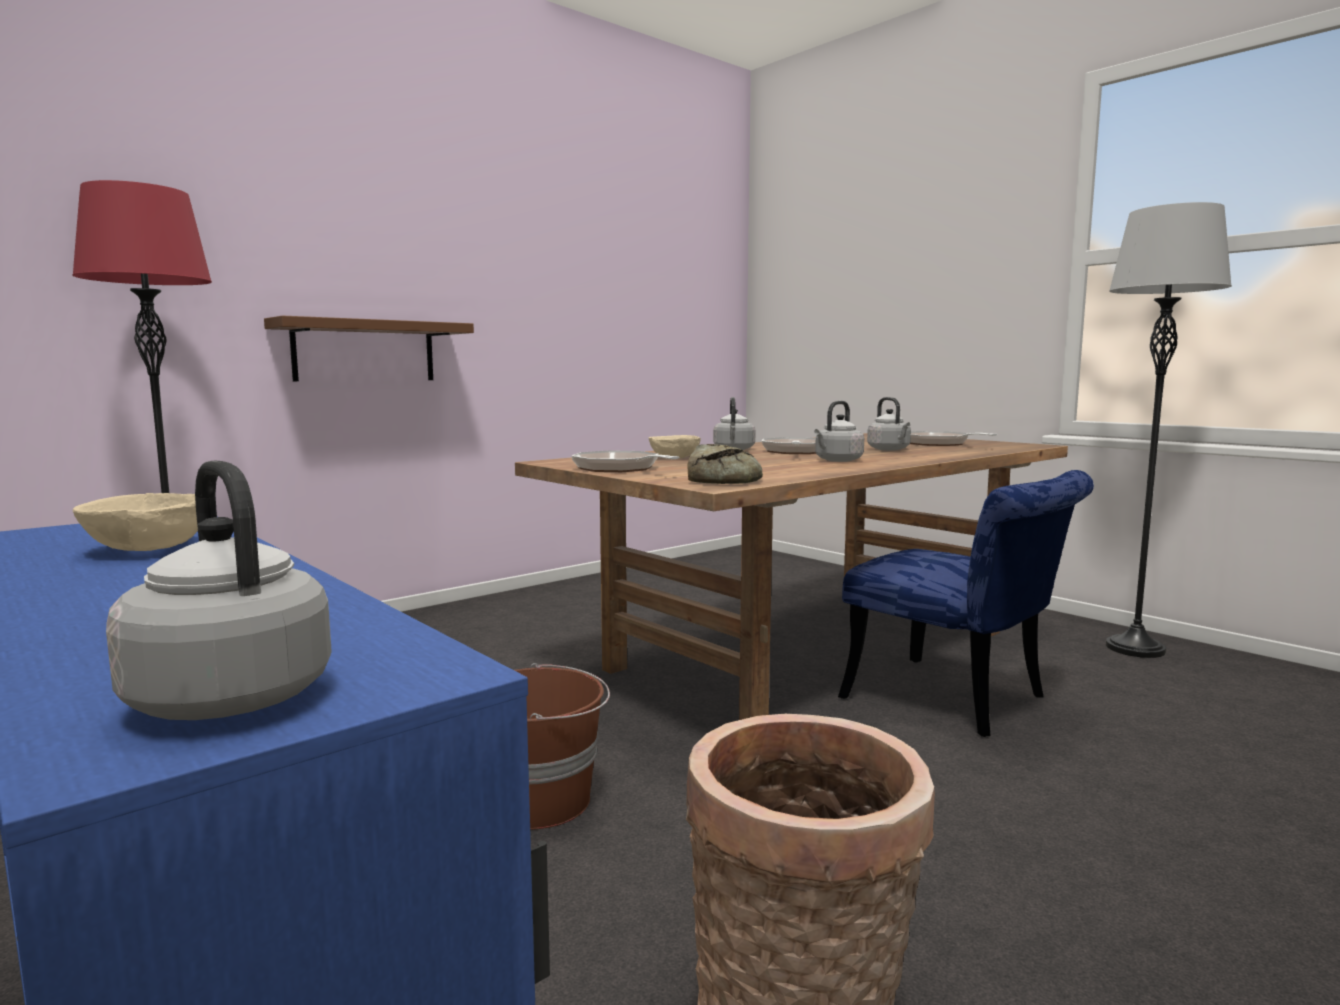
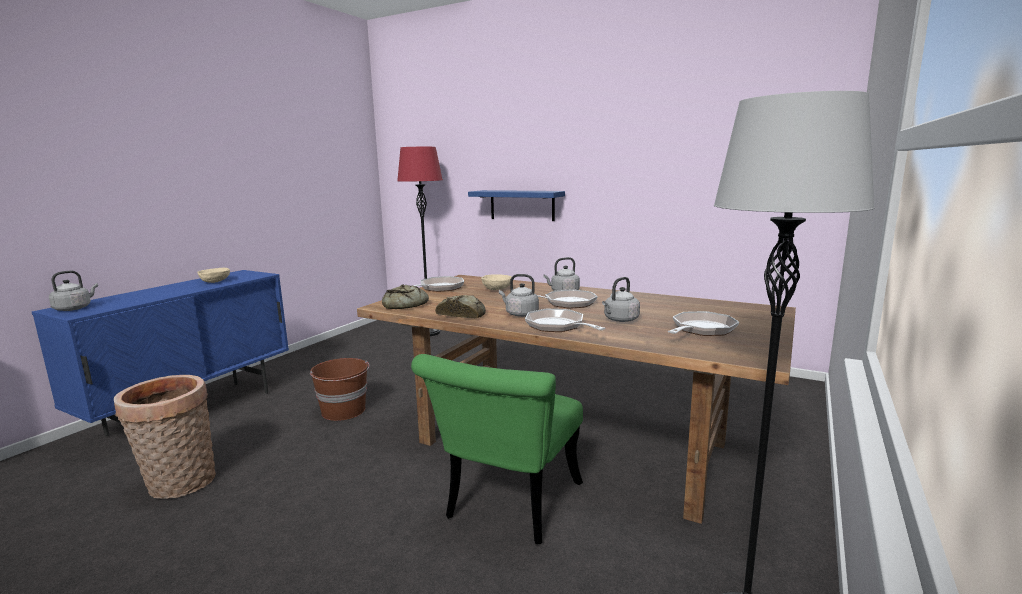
camera: 70 degrees right, 5 degrees up
brown shelf [264,315,474,381] -> blue shelf [468,190,565,221]
blue chair [838,470,1094,737] -> green chair [411,354,583,544]
none -> bread [435,295,486,318]
none -> frying pan [525,309,605,332]

